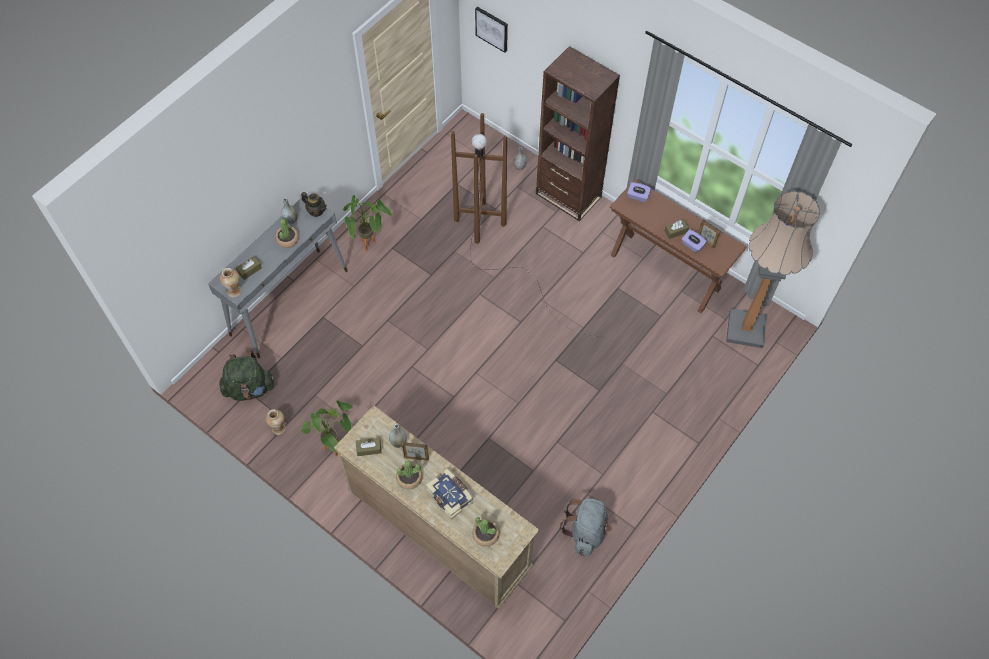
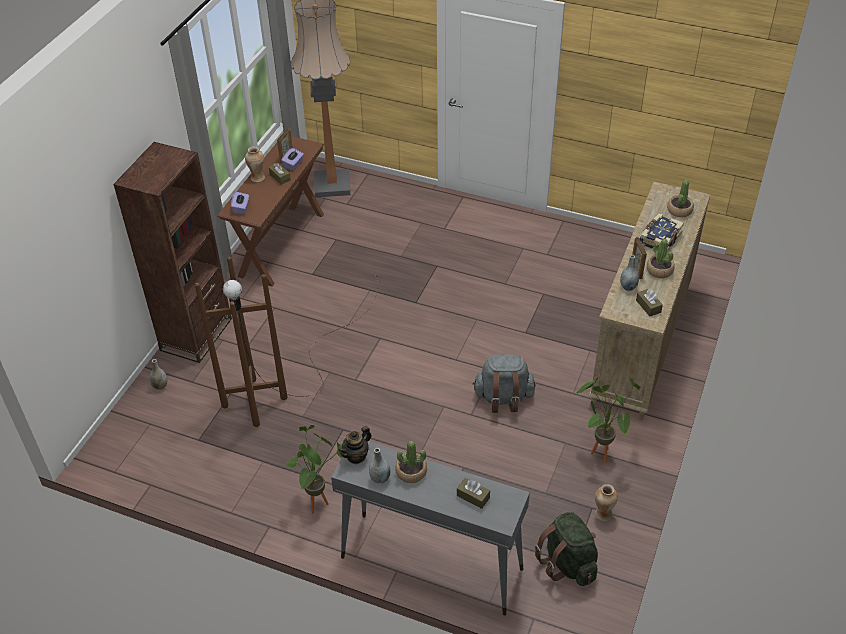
camera: 105 degrees left, 15 degrees down
vase [220,268,242,298] -> vase moved to [245,146,265,182]
teapot [301,192,327,217] -> teapot turned 150 degrees counterclockwise [338,426,372,464]
picture [475,7,508,53] -> none
grey backpack [560,498,612,556] -> grey backpack moved to [472,354,536,413]

